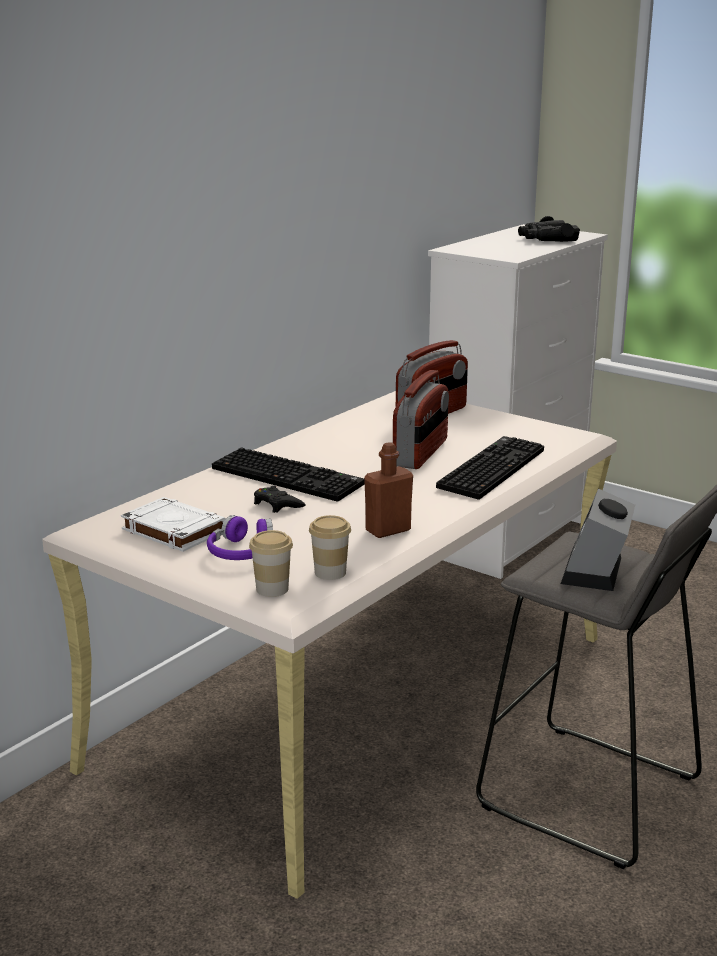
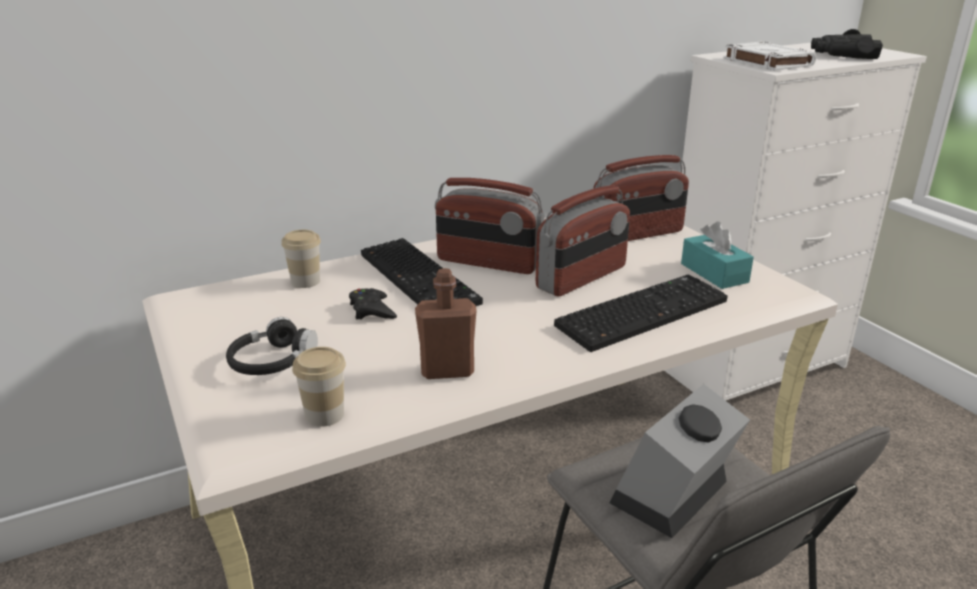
camera: 25 degrees right, 5 degrees up
white book [121,497,226,552] -> white book moved to [723,42,816,70]
purple headphones [207,515,273,560] -> black headphones [226,317,318,375]
cup [249,530,293,597] -> cup moved to [281,230,321,288]
none -> radio [435,178,545,274]
none -> turquoise tissue box [681,221,754,289]

